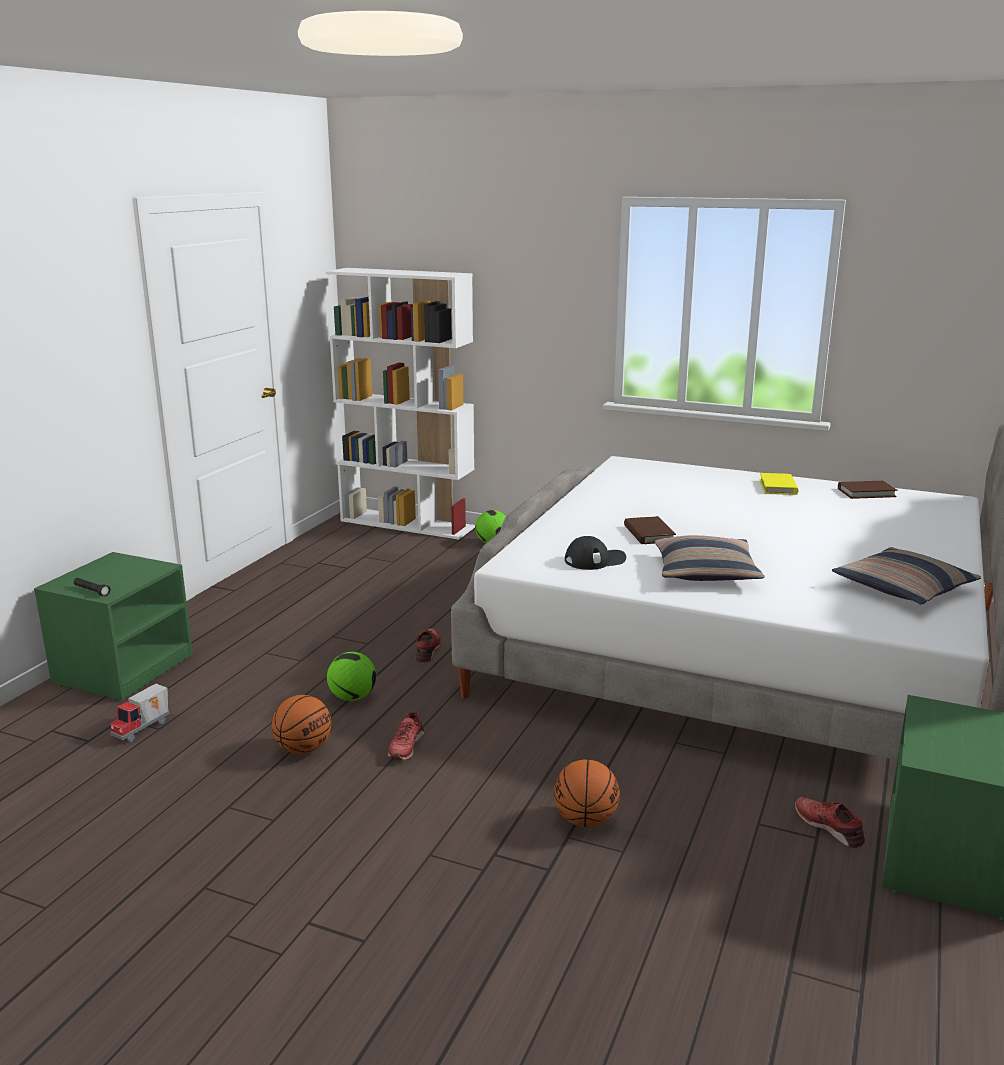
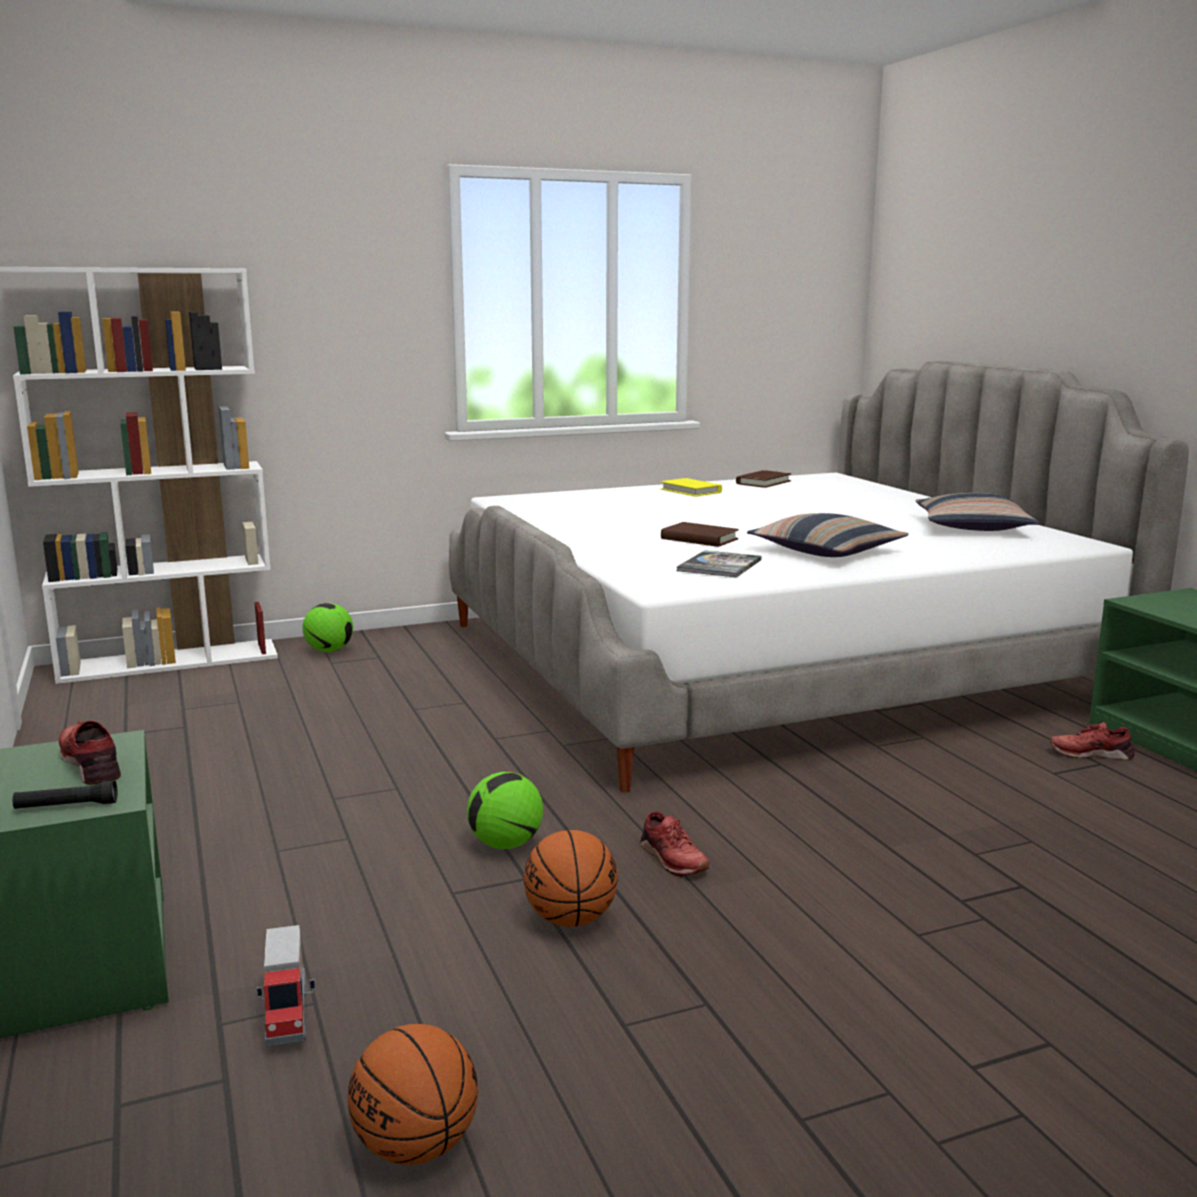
camera: 45 degrees left, 5 degrees down
red shoe [416,628,441,662] -> red shoe moved to [59,720,121,785]
basketball [554,760,620,827] -> basketball moved to [348,1024,478,1165]
black cap [565,536,626,570] -> book [677,550,762,577]

